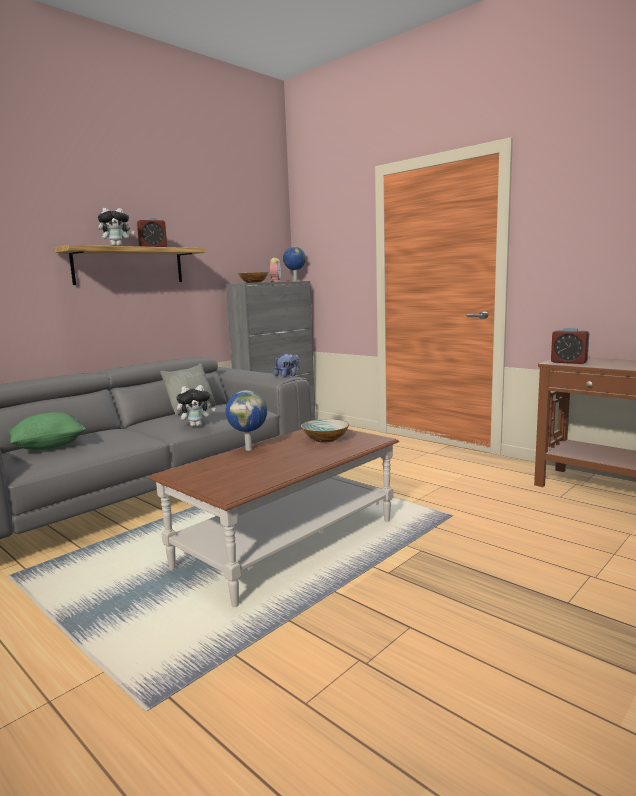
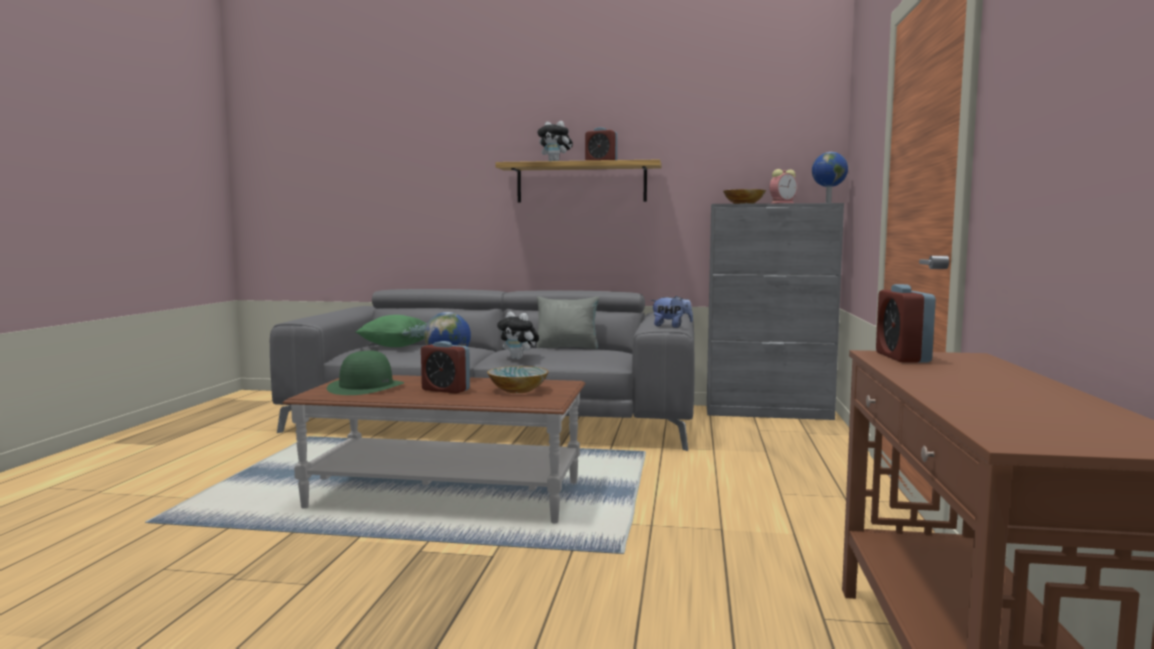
camera: 55 degrees right, 5 degrees down
none -> green hat [327,351,404,395]
none -> alarm clock [421,341,470,394]

